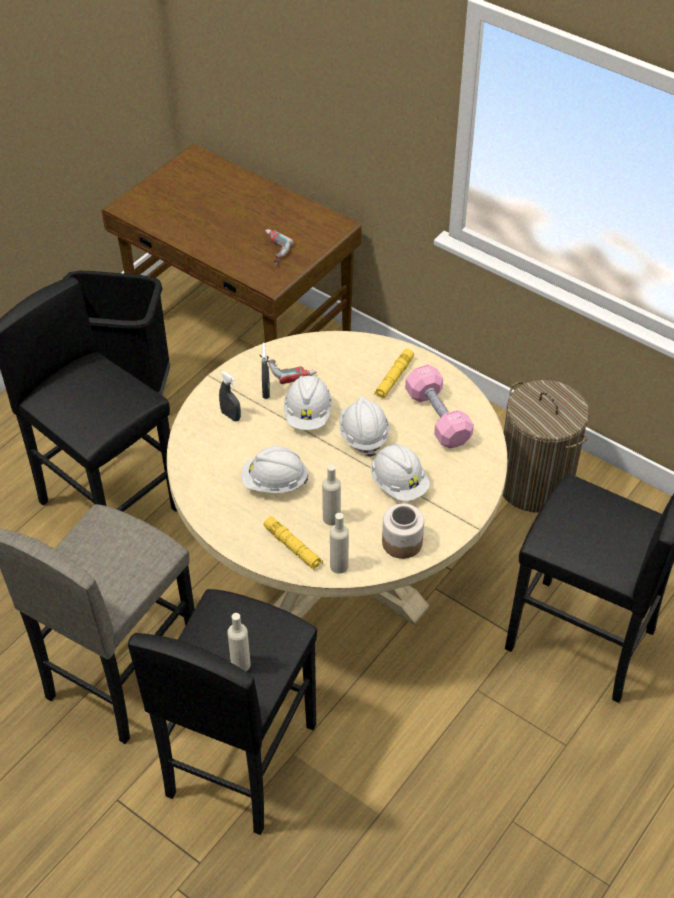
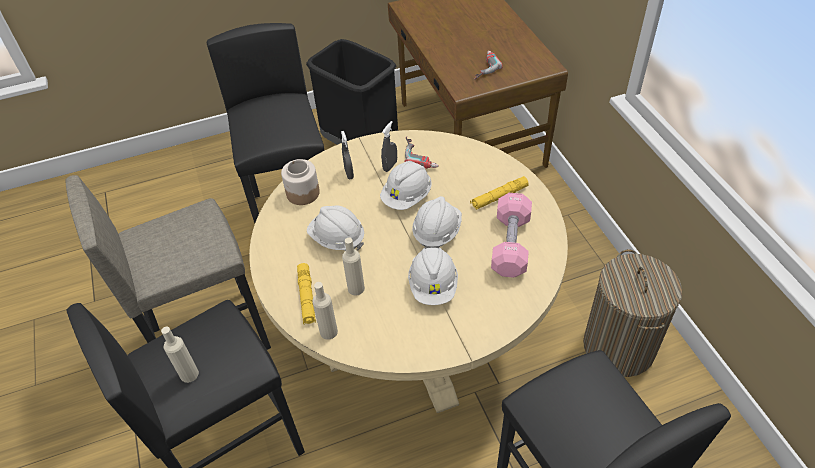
camera: 35 degrees right, 0 degrees up
jar [382,504,424,559] -> jar moved to [281,159,320,205]

